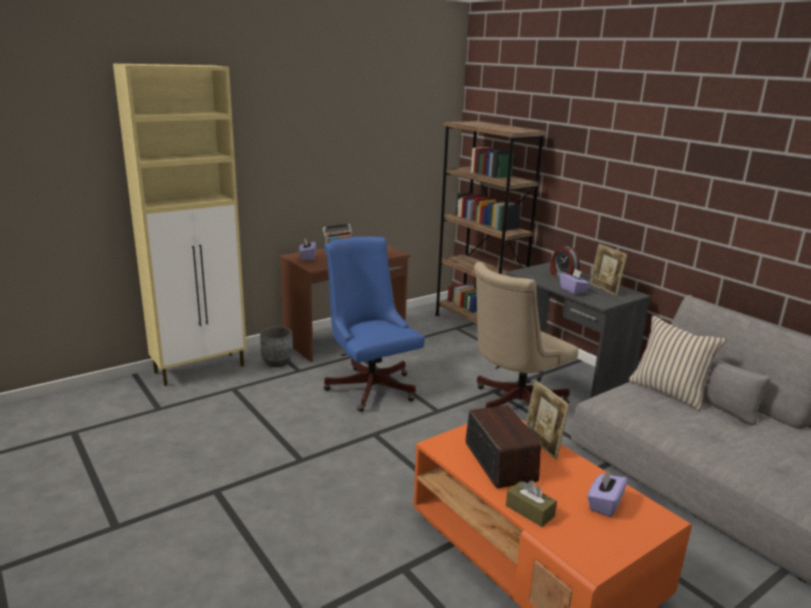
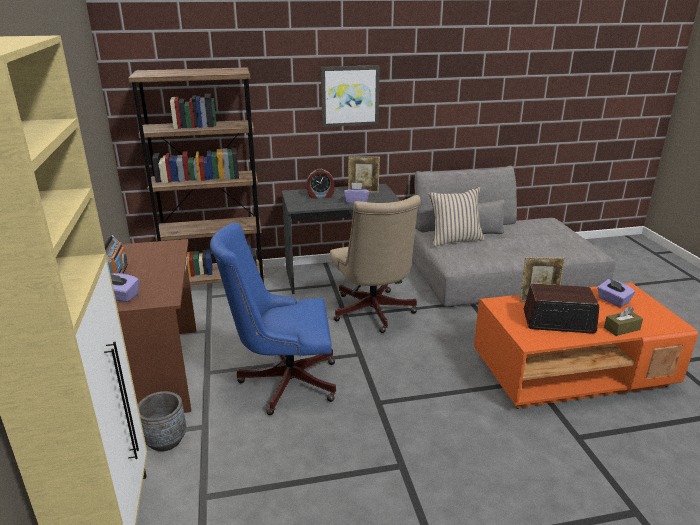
camera: 65 degrees left, 5 degrees up
none -> picture [321,65,380,127]

